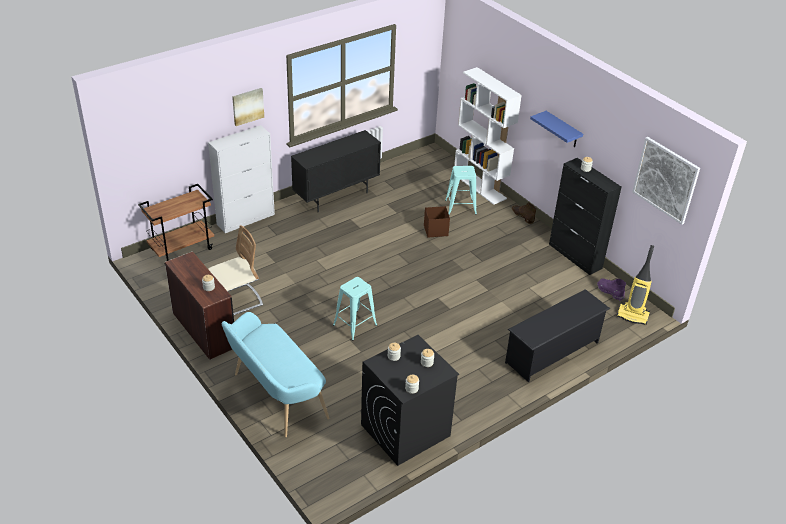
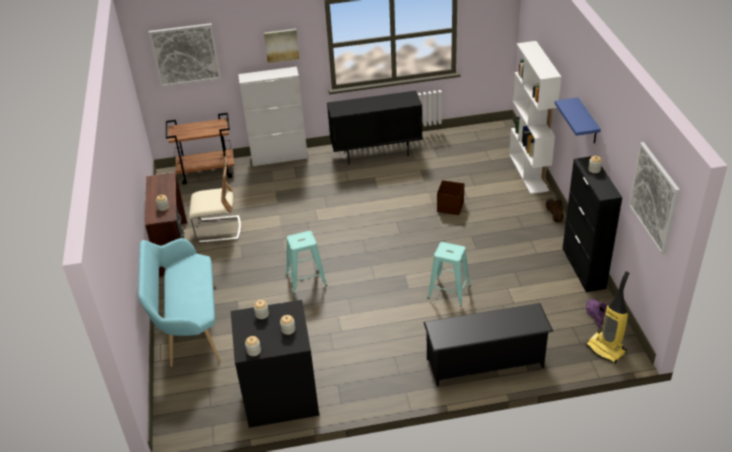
camera: 30 degrees right, 0 degrees up
turquoise stool [445,166,477,215] -> turquoise stool moved to [428,242,471,306]
none -> picture [149,23,221,87]

